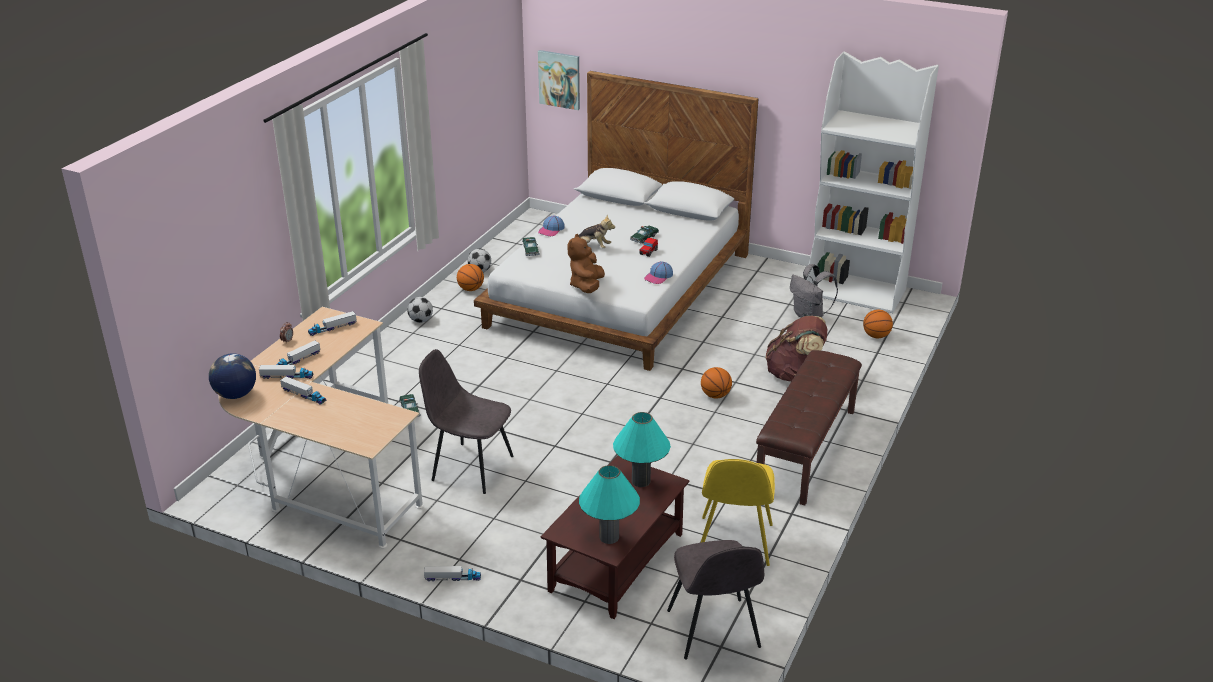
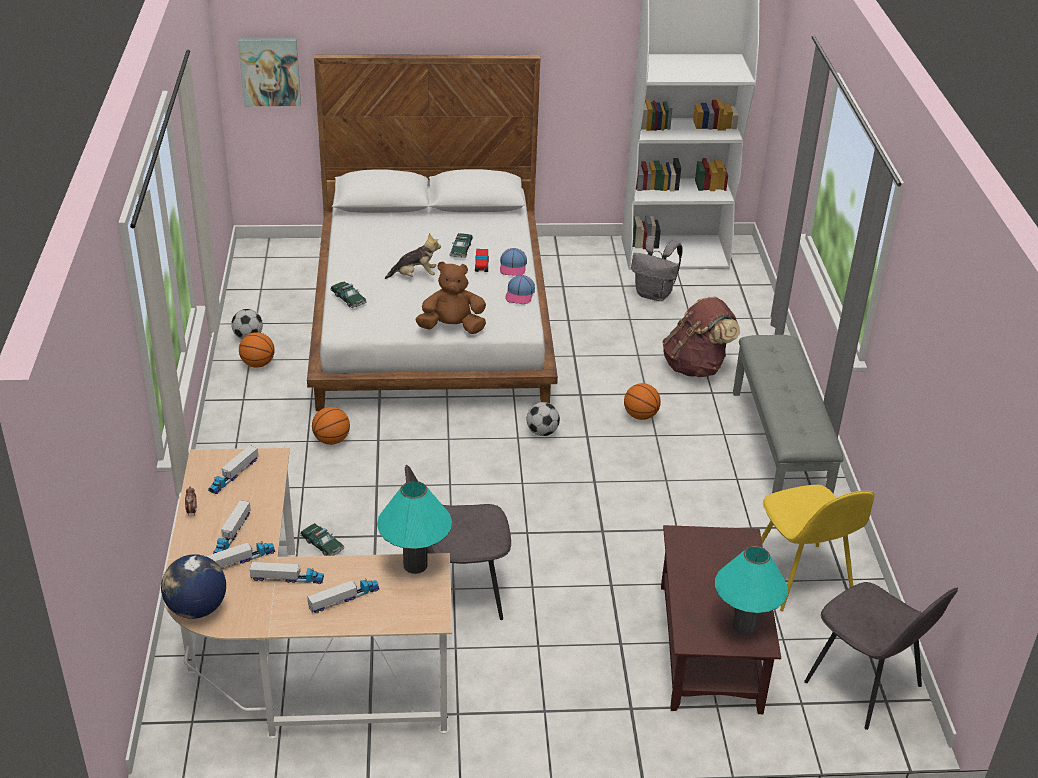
camera: 30 degrees left, 5 degrees up
football [407,297,433,323] -> football moved to [526,402,560,436]
toy truck [424,566,481,581] -> toy truck moved to [307,578,379,613]
cap [538,216,565,236] -> cap moved to [500,248,527,276]
brown plush toy [567,234,605,293] -> brown plush toy turned 105 degrees clockwise [416,261,486,334]
turquoise table lamp [613,412,671,487] -> turquoise table lamp moved to [377,481,452,574]
brown bench [756,350,862,505] -> grey bench [733,335,843,494]
basketball [863,310,893,338] -> basketball moved to [312,407,350,445]

